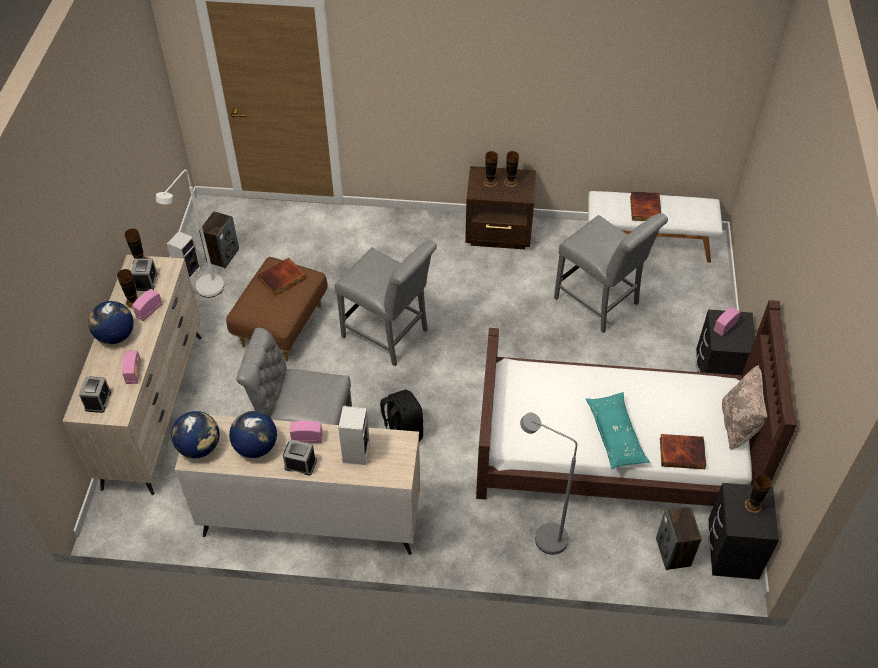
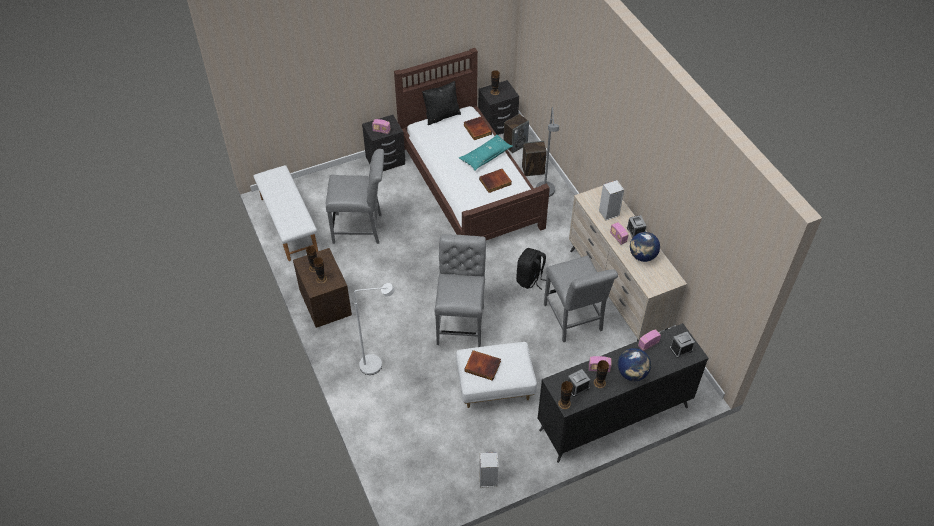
camera: 120 degrees left, 0 degrees up
beige dresser [63,255,202,495] -> black dresser [537,323,709,463]
white floor lamp [156,170,224,298] -> white floor lamp moved to [354,283,395,375]
globe [171,411,220,458] -> none
speaker [199,211,239,268] -> speaker moved to [522,141,547,176]
brown ottoman [226,257,328,361] -> white ottoman [456,342,537,408]
grey chair [554,213,668,333] -> grey chair turned 75 degrees clockwise [326,149,384,244]
book [630,192,661,221] -> book moved to [479,169,512,193]
beige pillow [722,365,767,450] -> black pillow [422,81,461,125]

